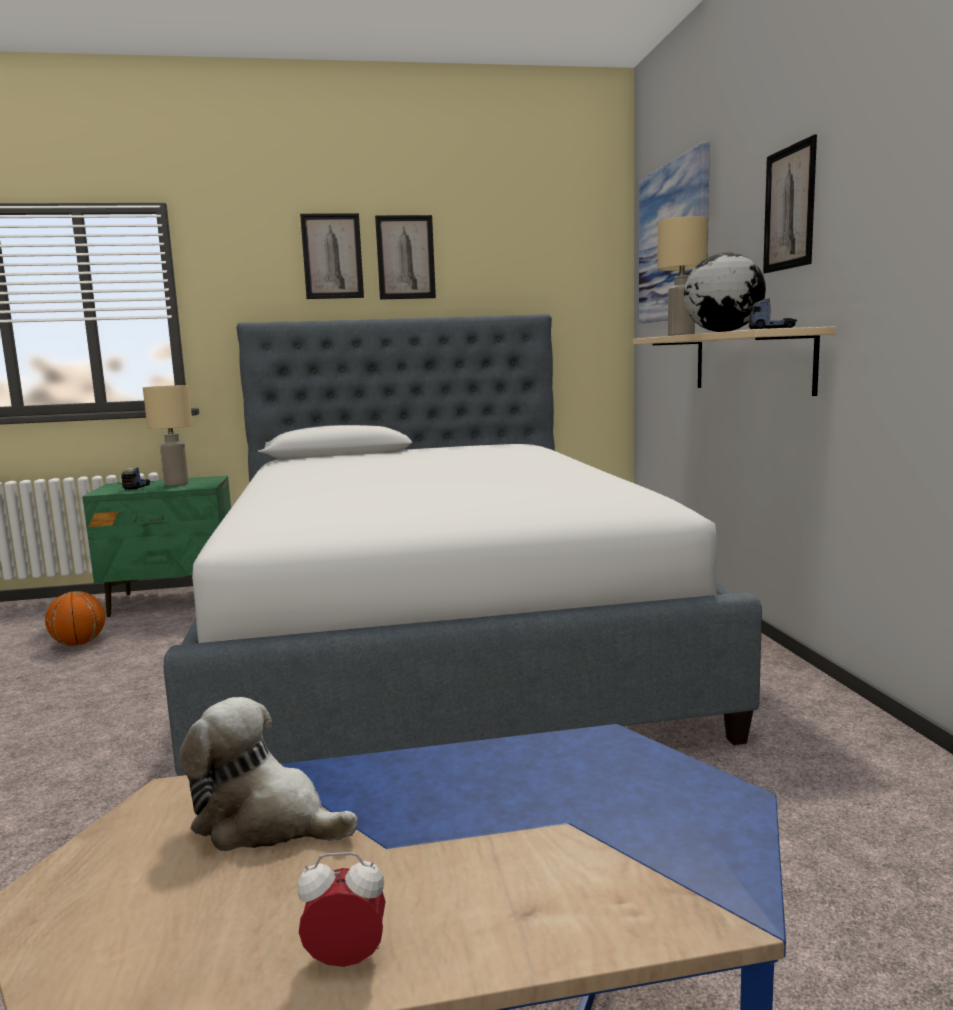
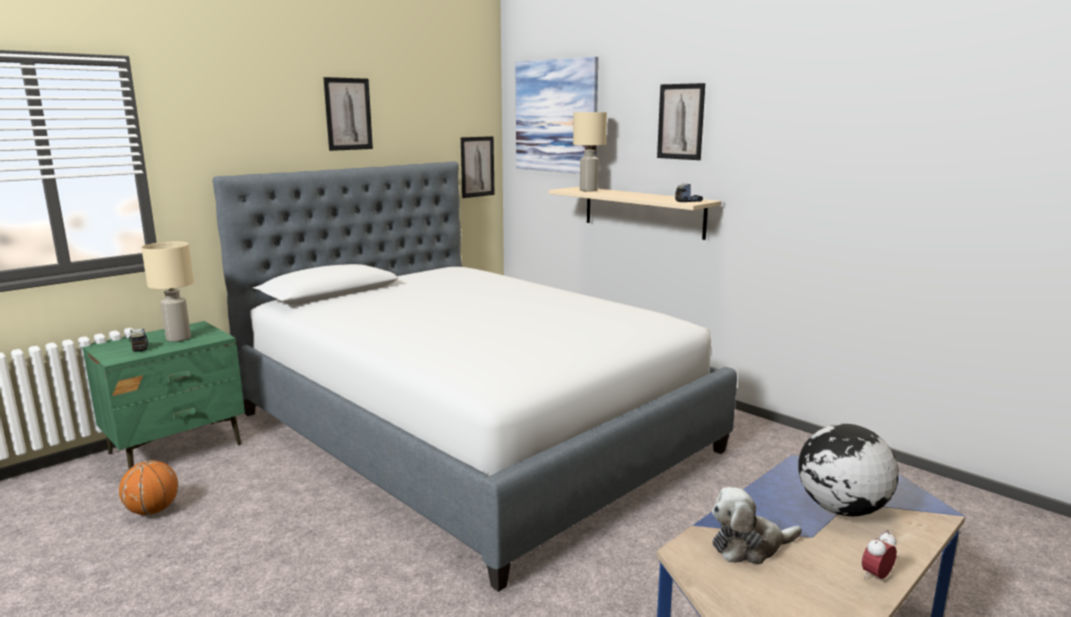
camera: 35 degrees left, 5 degrees up
picture [300,213,364,299] -> picture moved to [461,136,494,198]
globe [684,252,766,332] -> globe moved to [798,424,899,516]

